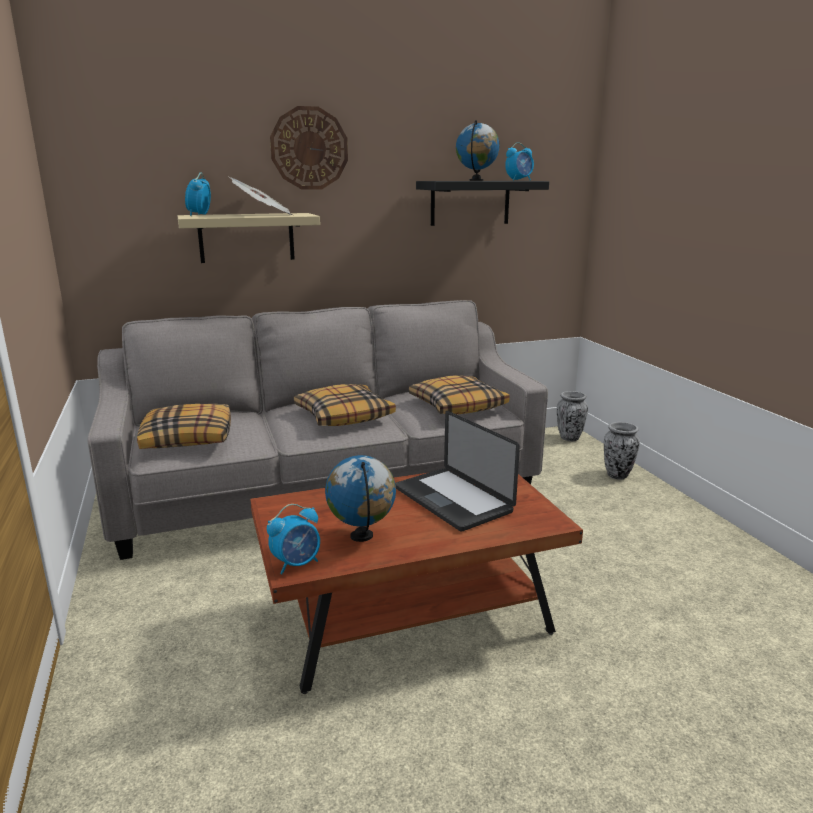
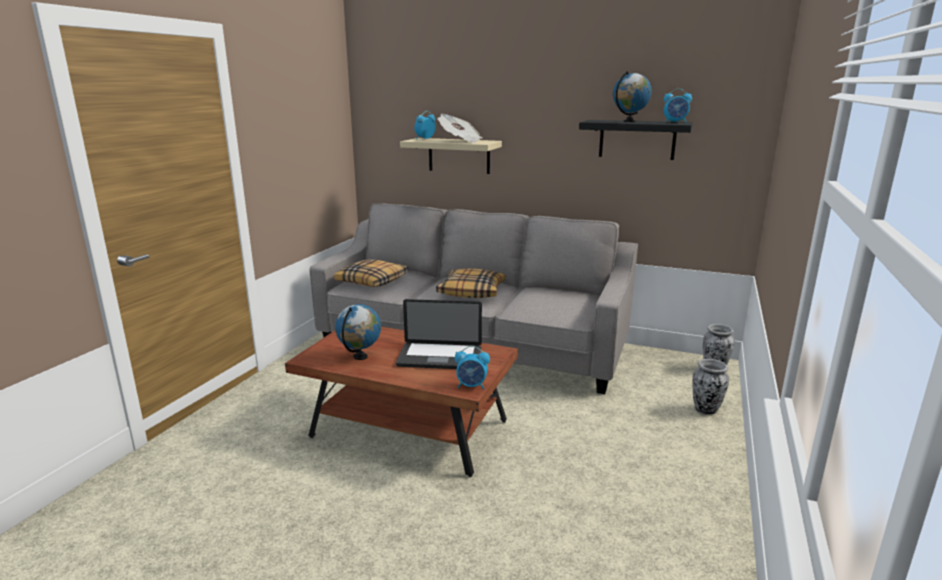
camera: 40 degrees right, 0 degrees up
alarm clock [267,504,320,574] -> alarm clock moved to [455,346,490,390]
wall clock [270,106,348,190] -> none
laptop [395,411,520,531] -> laptop turned 90 degrees counterclockwise [396,299,482,369]
pillow [409,375,509,415] -> none

